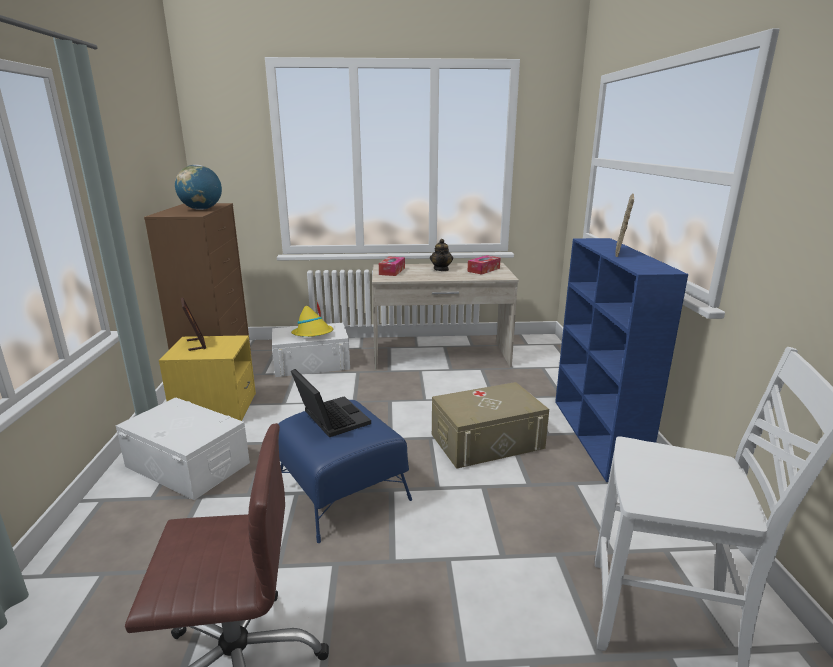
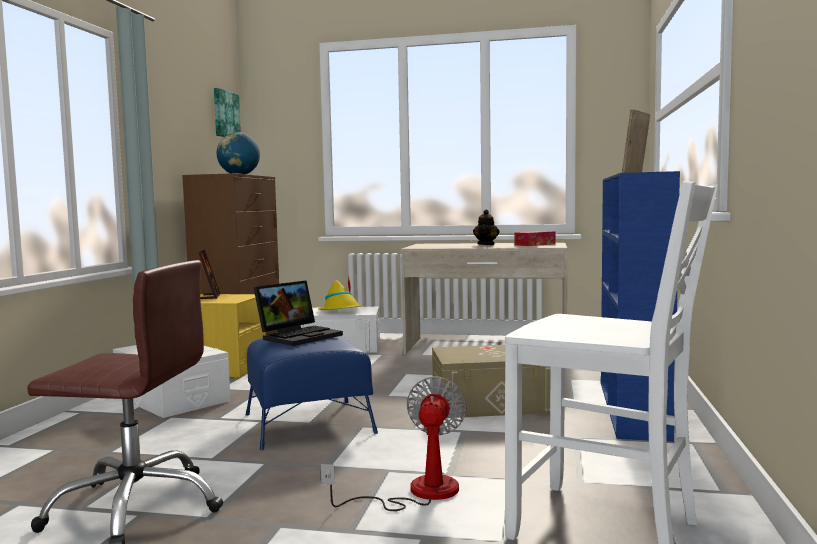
camera: 15 degrees right, 15 degrees down
laptop [291,369,371,437] -> laptop turned 60 degrees clockwise [254,280,343,346]
tissue box [379,257,405,276] -> none
none -> picture [214,88,241,137]
none -> fan [320,376,467,511]

